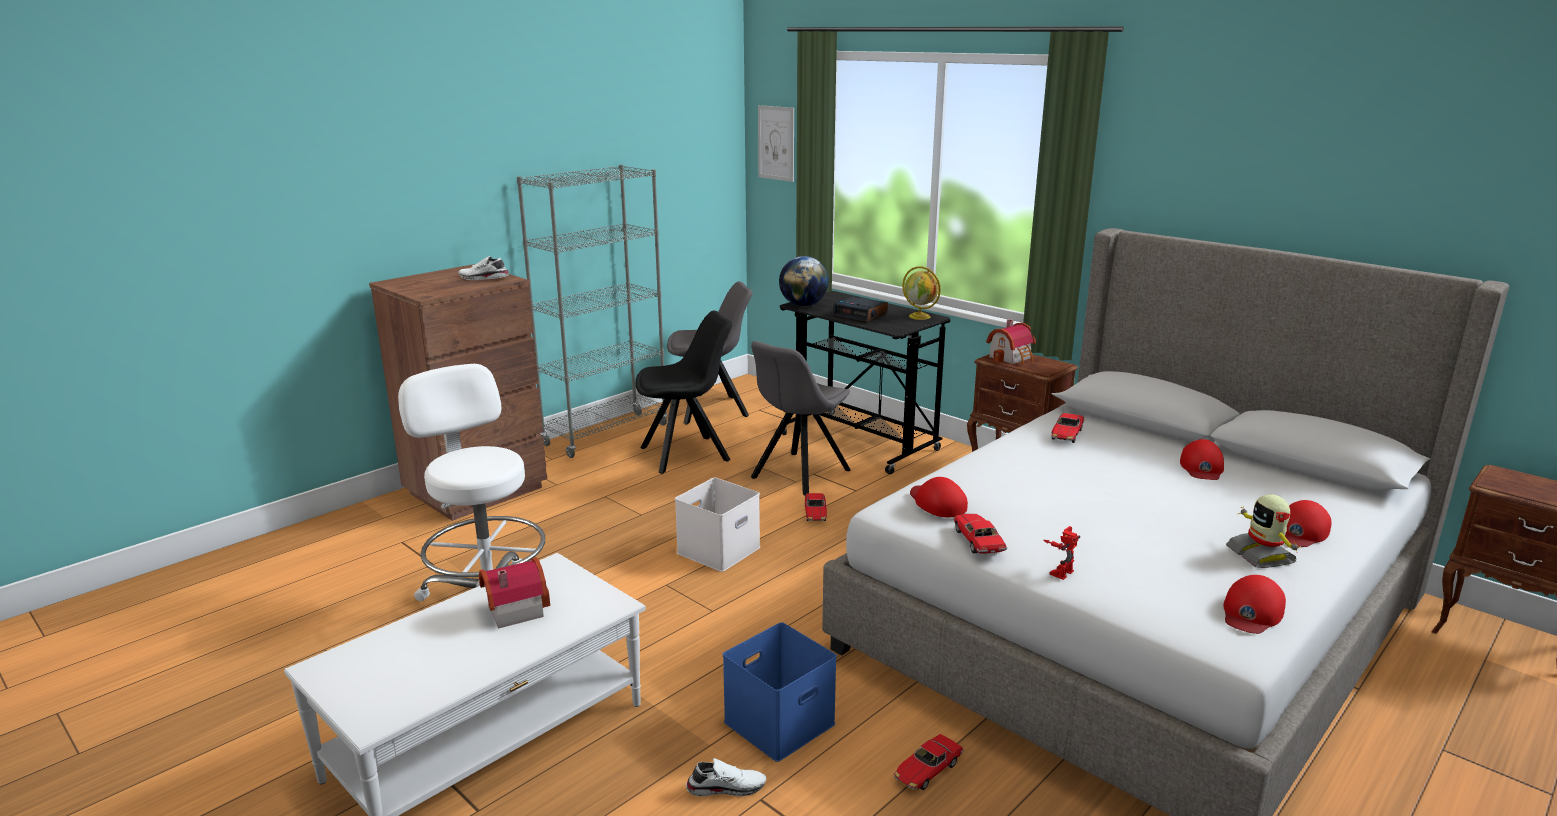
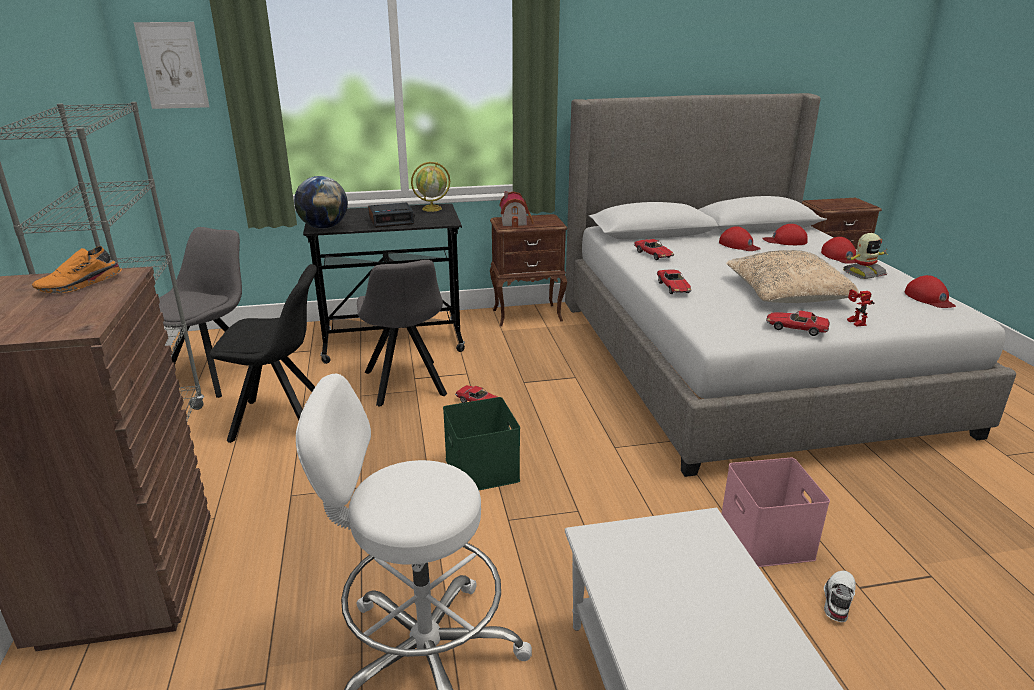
camera: 55 degrees left, 5 degrees up
white shoe [458,256,510,280] -> orange shoe [32,246,122,293]
toy house [479,557,550,629] -> none
black chair [636,311,732,474] -> black chair turned 75 degrees clockwise [210,264,317,443]
white storage box [675,478,760,572] -> green storage box [443,397,520,490]
blue storage box [723,622,837,762] -> pink storage box [722,458,830,567]
toy car [894,734,964,790] -> toy car moved to [657,270,691,294]
red cap [910,477,968,517] -> red cap moved to [762,224,808,245]
toy robot [1226,494,1301,568] -> toy robot turned 45 degrees counterclockwise [843,233,887,279]
none -> beige pillow [727,250,860,303]

